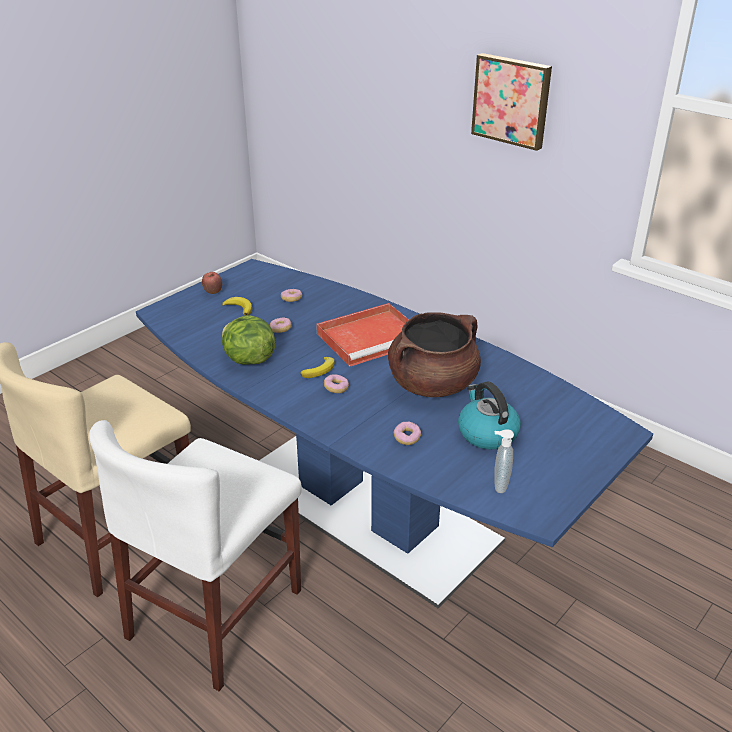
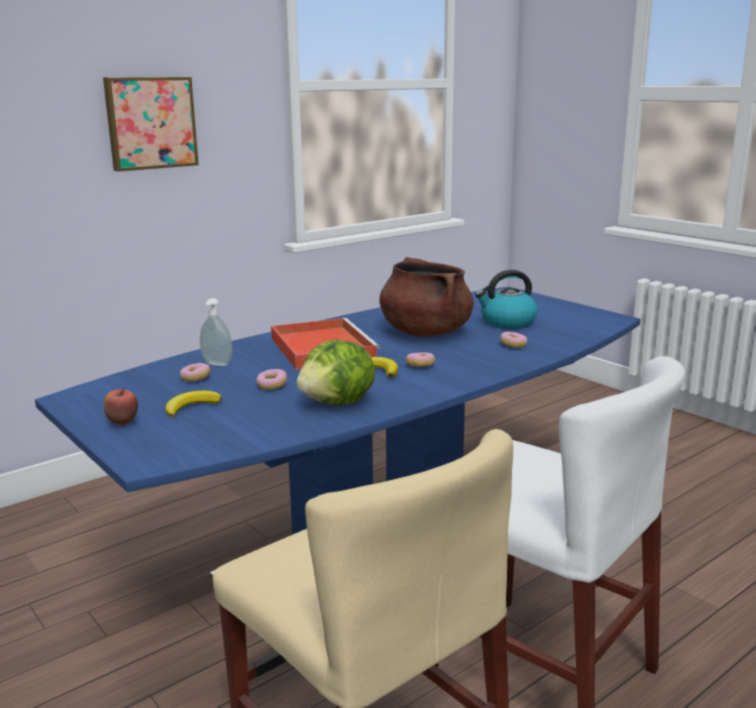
camera: 80 degrees left, 15 degrees down
soap dispenser [494,429,514,493] -> soap dispenser moved to [200,298,233,366]

